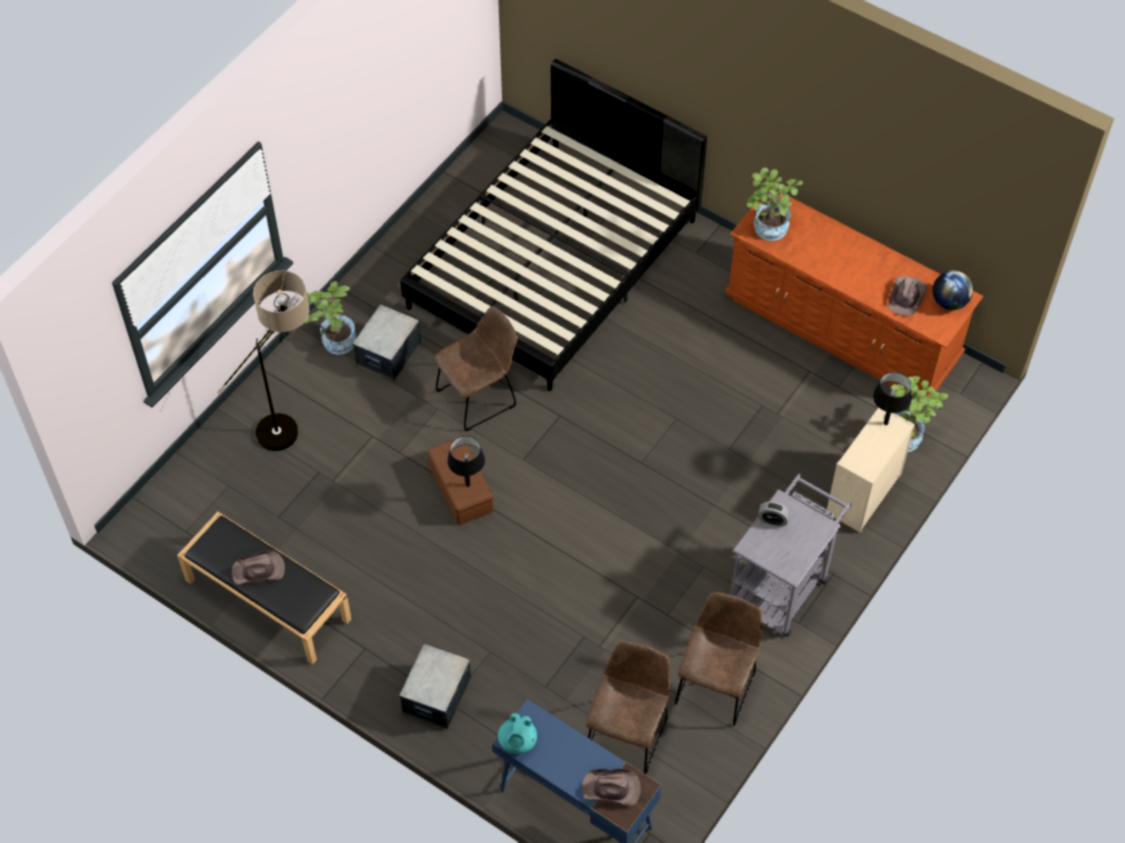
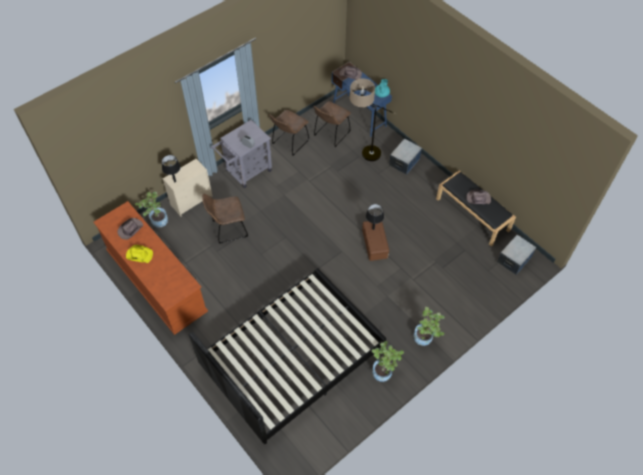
camera: 165 degrees left, 0 degrees up
floor lamp [217,270,309,451] -> floor lamp moved to [350,78,397,161]
storage box [353,304,421,381] -> storage box moved to [497,235,536,275]
brown chair [434,306,518,431] -> brown chair moved to [202,194,248,244]
potted plant [747,168,803,241] -> potted plant moved to [372,341,404,382]
globe [932,270,973,310] -> none
none -> yellow hat [126,245,153,263]

